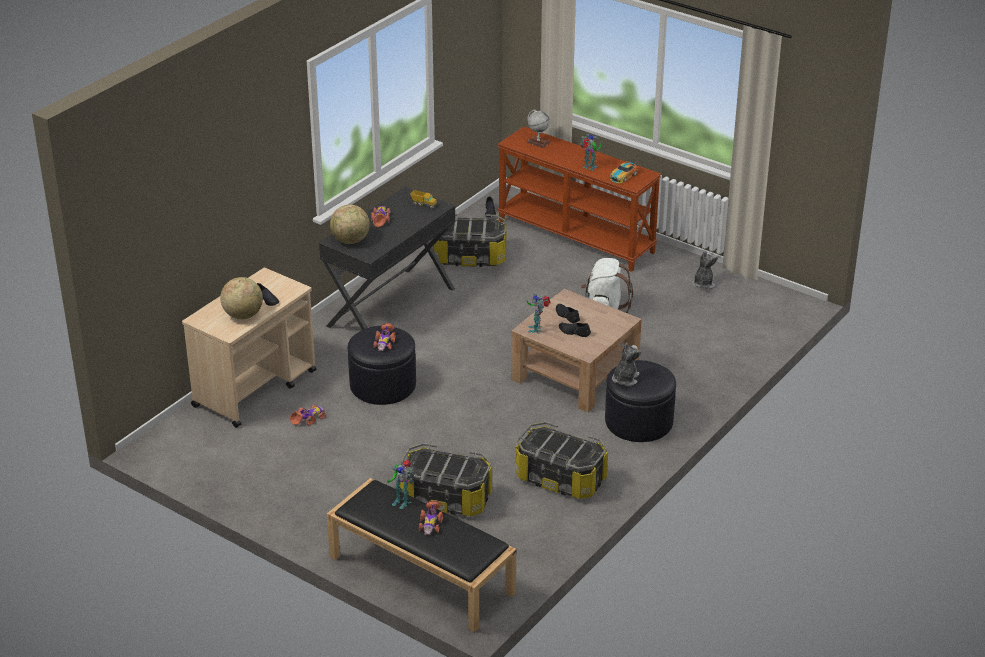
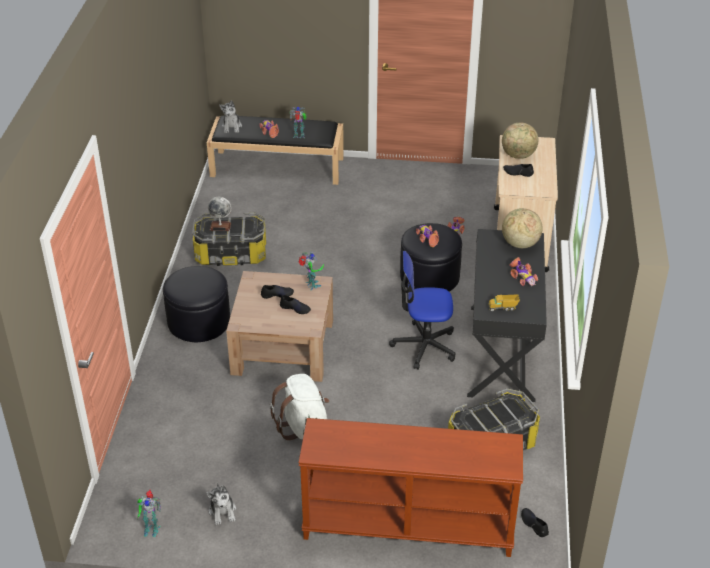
camera: 150 degrees right, 5 degrees up
storage box [399,443,492,516] -> none
globe [527,110,550,148] -> globe moved to [208,197,232,231]
toy robot [580,134,601,171] -> toy robot moved to [137,490,161,537]
toy car [610,160,638,183] -> none
plush toy [612,342,641,386] -> plush toy moved to [219,100,242,133]
none -> office chair [389,251,456,370]

